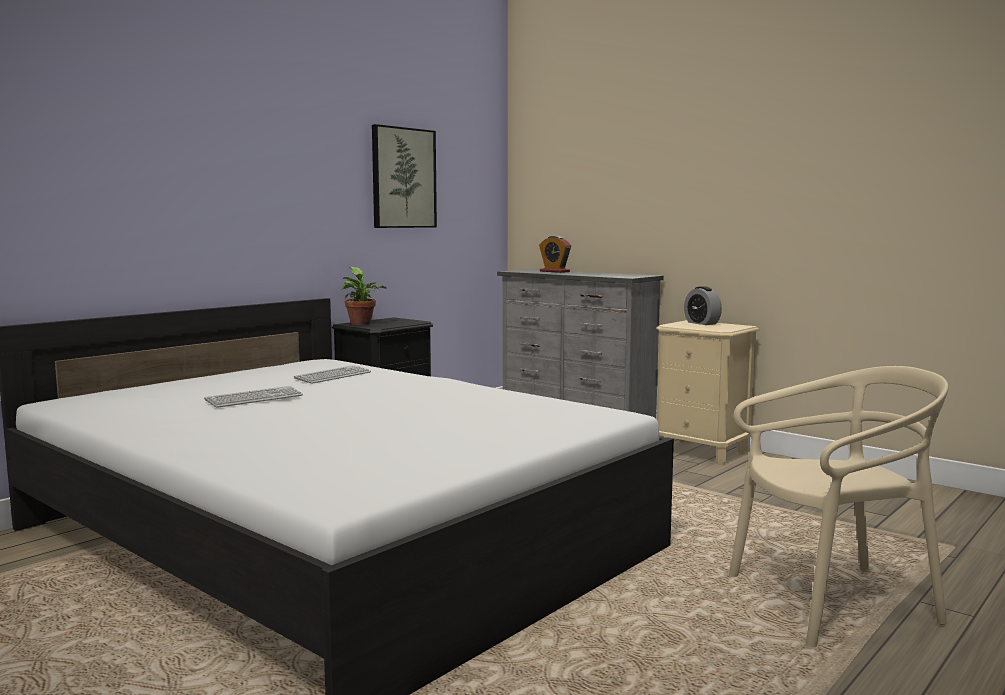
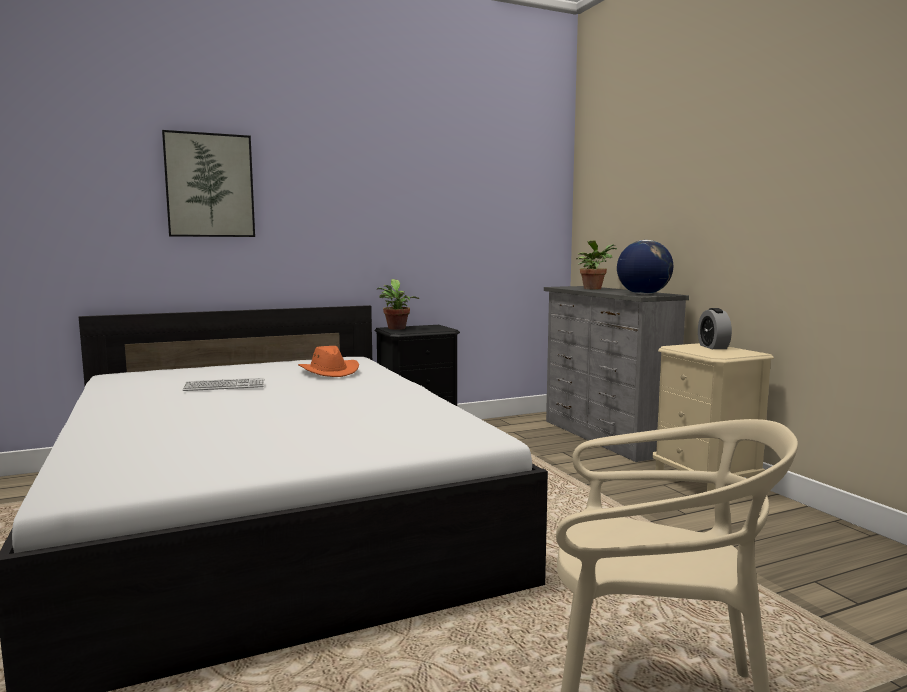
camera: 25 degrees right, 0 degrees up
keyboard [294,365,371,384] -> orange hat [298,346,359,377]
picture [372,124,437,228] -> picture moved to [162,130,255,237]
alarm clock [539,236,571,273] -> potted plant [576,241,617,289]
none -> globe [617,240,673,295]

